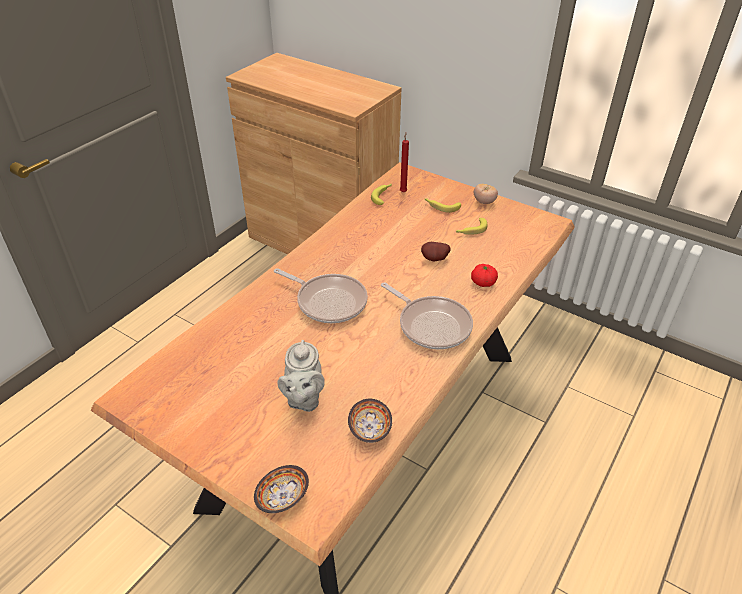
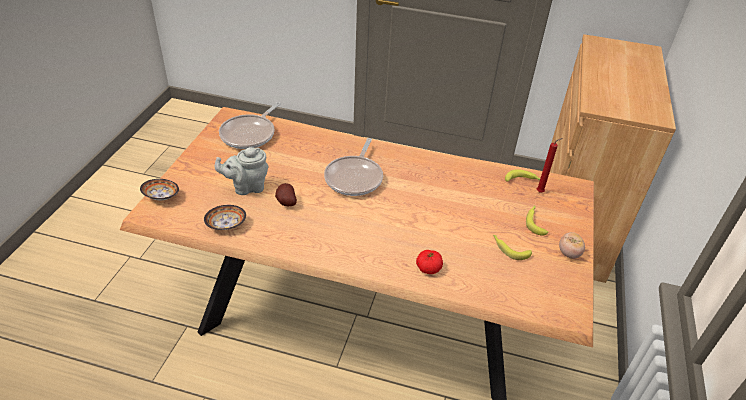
camera: 70 degrees right, 0 degrees up
frying pan [381,282,473,350] -> frying pan moved to [219,102,281,149]
potato [421,242,451,262] -> potato moved to [275,183,297,206]

